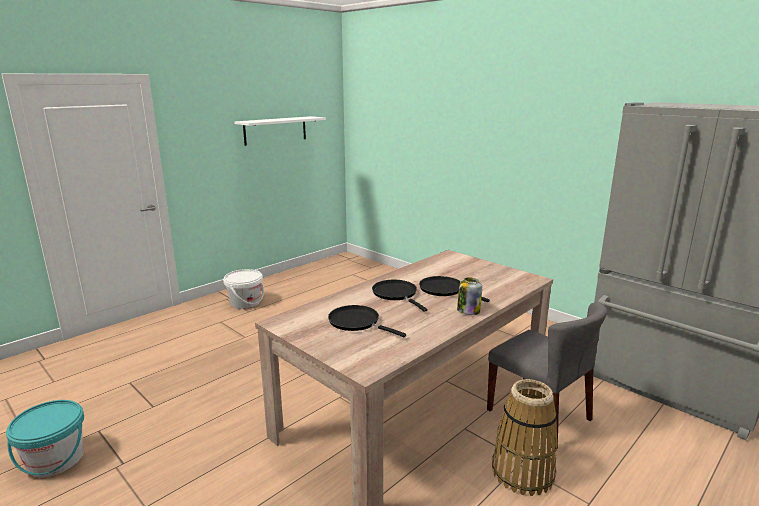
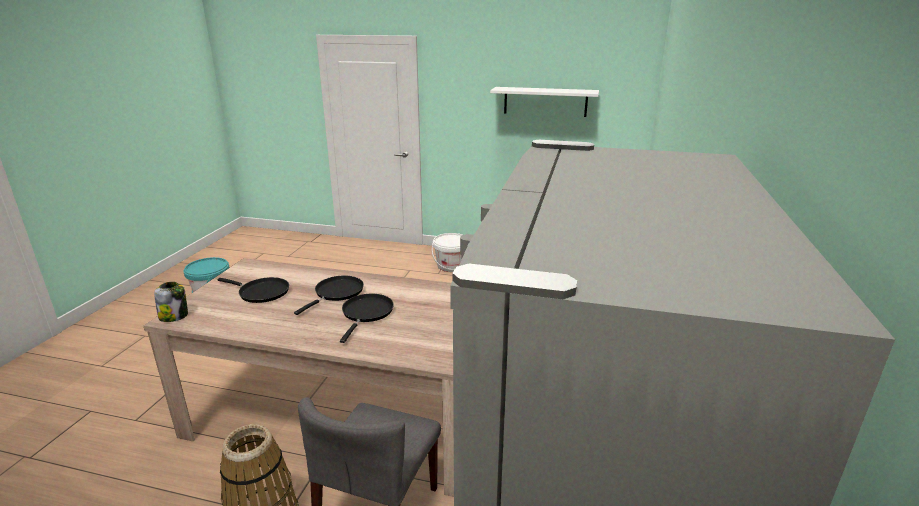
camera: 60 degrees right, 5 degrees up
black frying pan [328,305,406,337] -> black frying pan turned 105 degrees clockwise [217,277,289,303]
jar [457,277,482,315] -> jar moved to [154,282,188,322]

